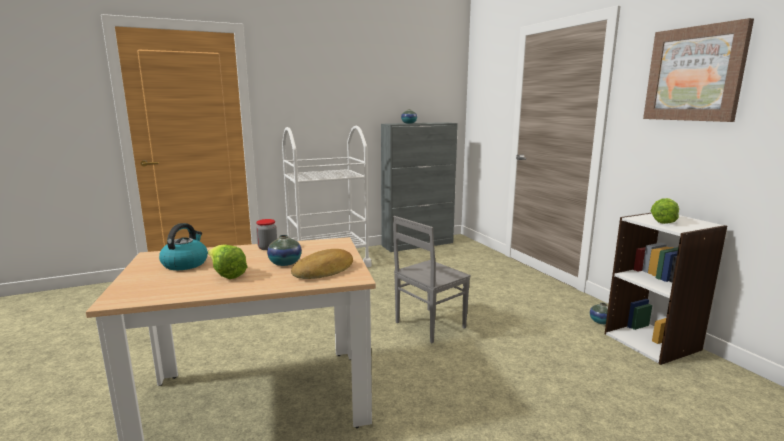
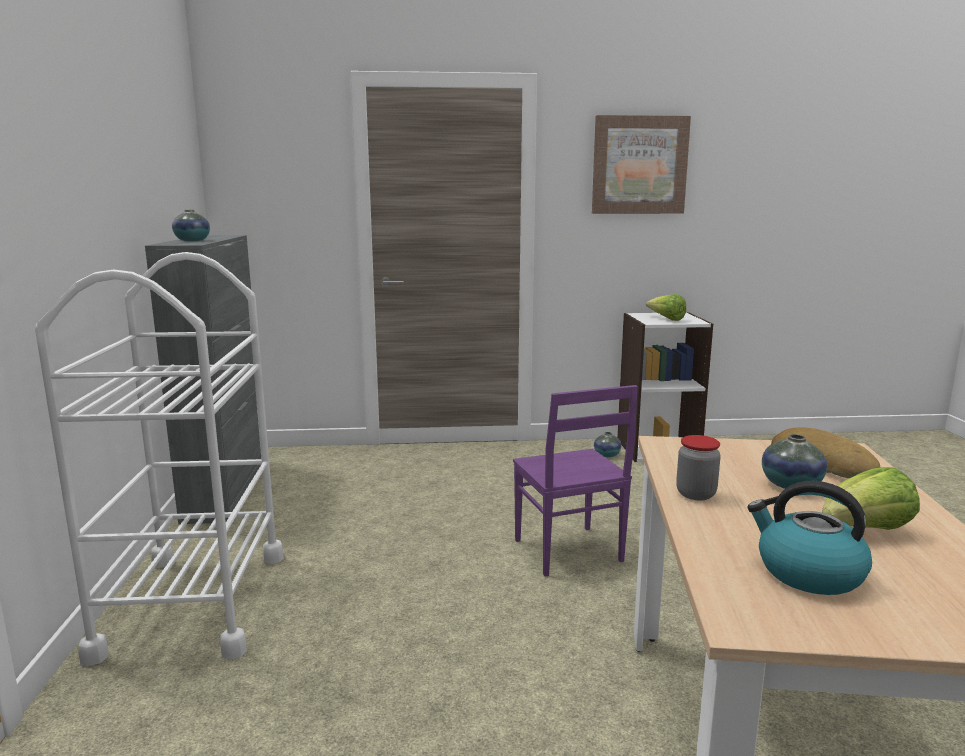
camera: 70 degrees left, 0 degrees up
grey chair [393,216,471,343] -> purple chair [513,385,638,576]

